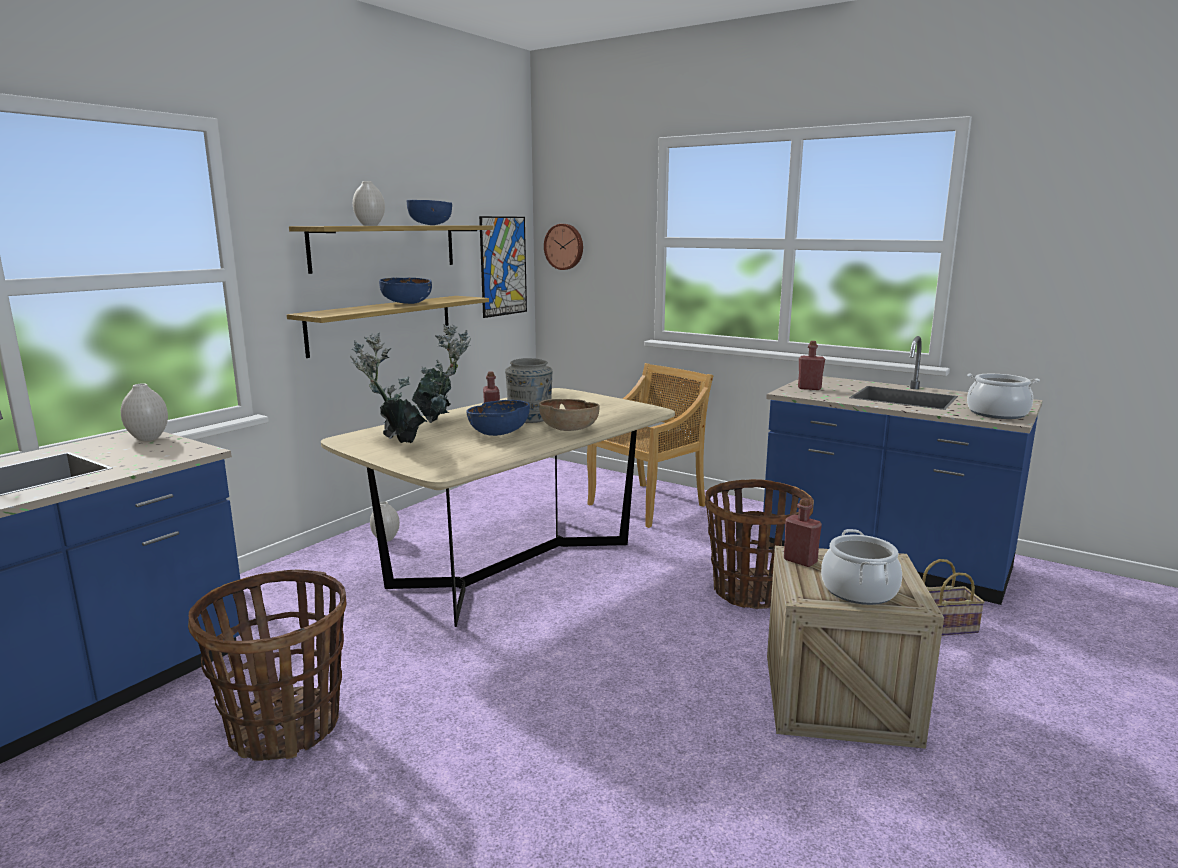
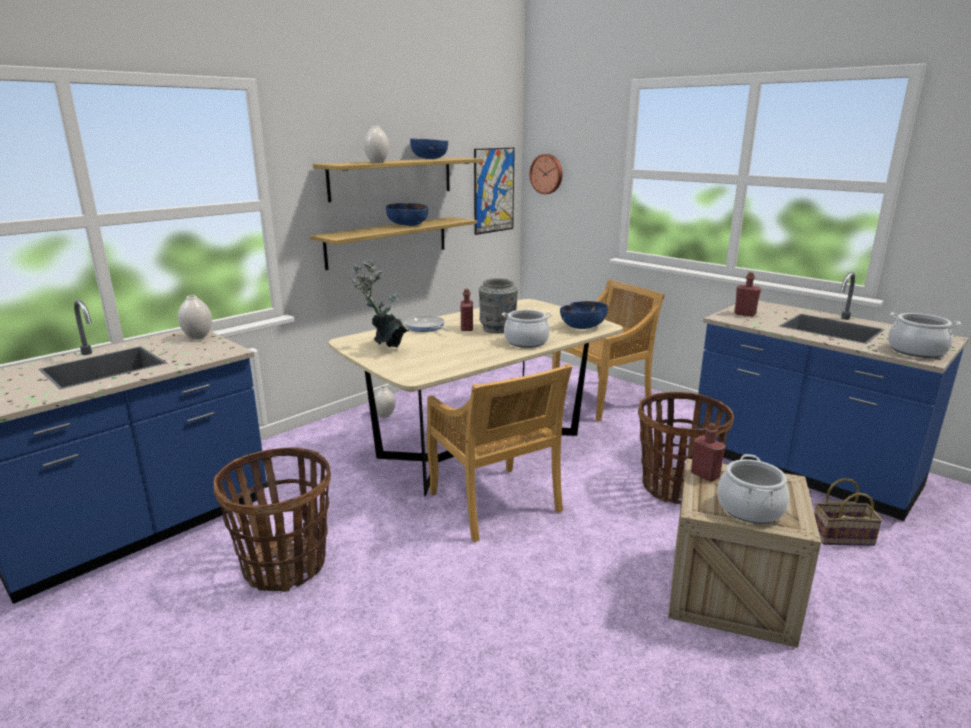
camera: 10 degrees right, 5 degrees up
potted plant [412,324,471,423] -> frying pan [404,316,450,332]
blue bowl [466,400,530,436] -> blue bowl moved to [560,301,608,329]
brown bowl [539,399,600,431] -> cooking pot [502,310,553,348]
none -> beige chair [427,364,572,542]

